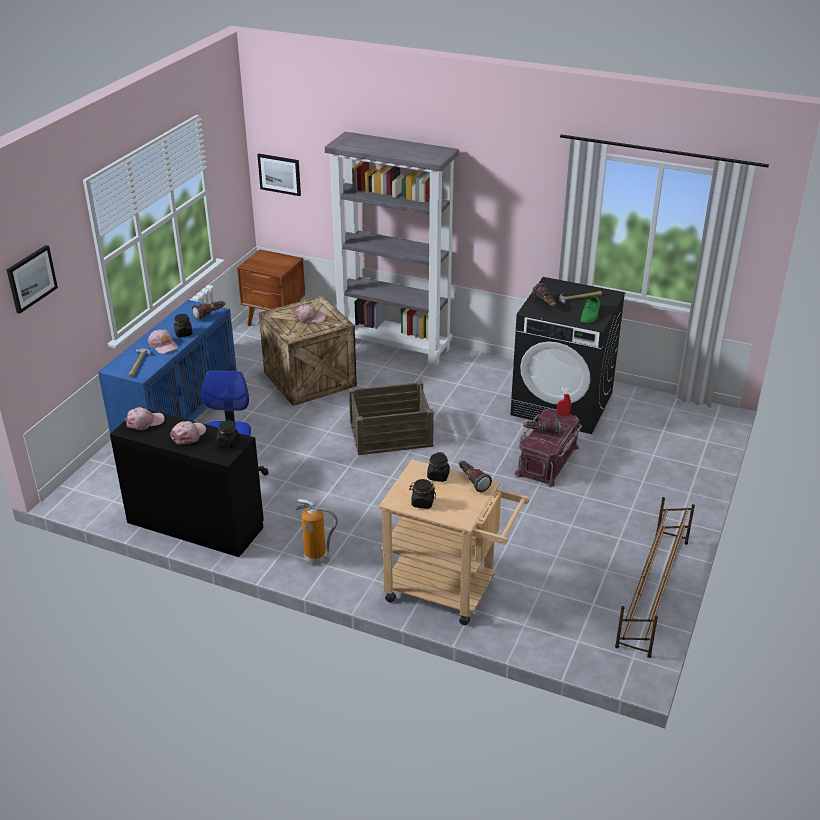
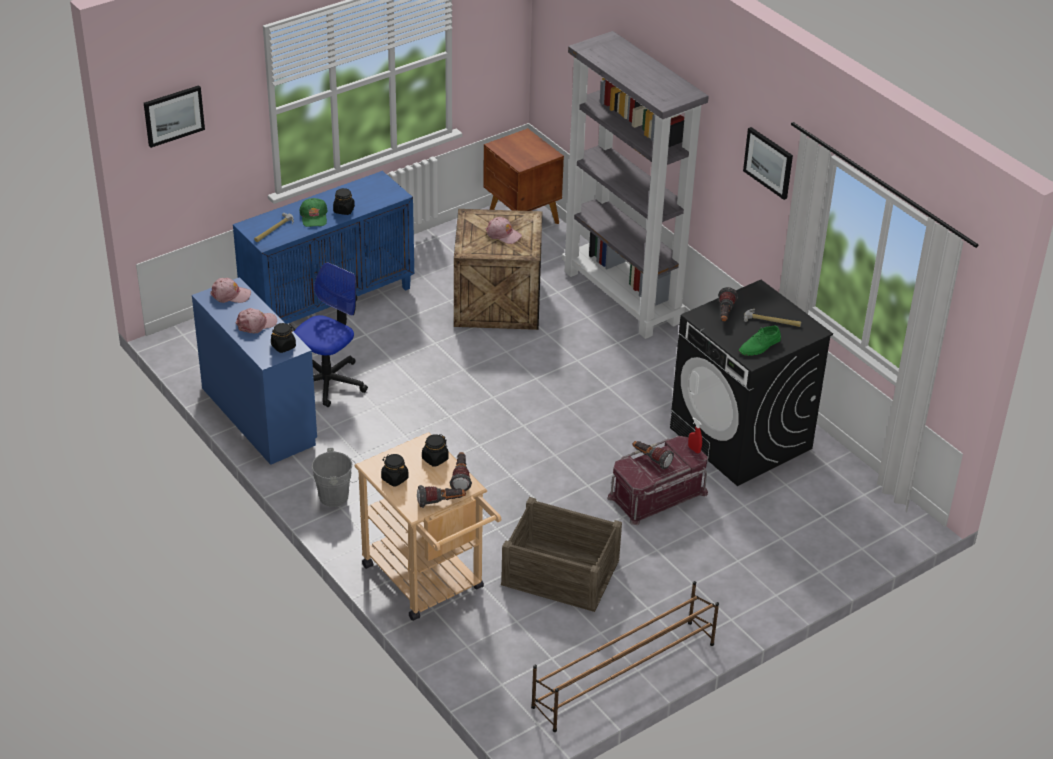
camera: 30 degrees right, 5 degrees up
black desk [110,407,264,557] -> blue desk [192,277,317,465]
pink cap [148,329,178,354] -> green cap [299,198,328,227]
flashlight [192,301,226,320] -> flashlight moved to [417,485,466,508]
picture [257,154,301,196] -> picture moved to [743,127,793,200]
fire extinguisher [296,499,338,564] -> grey bucket [312,448,359,507]
crate [349,381,434,455] -> crate moved to [501,497,622,612]

